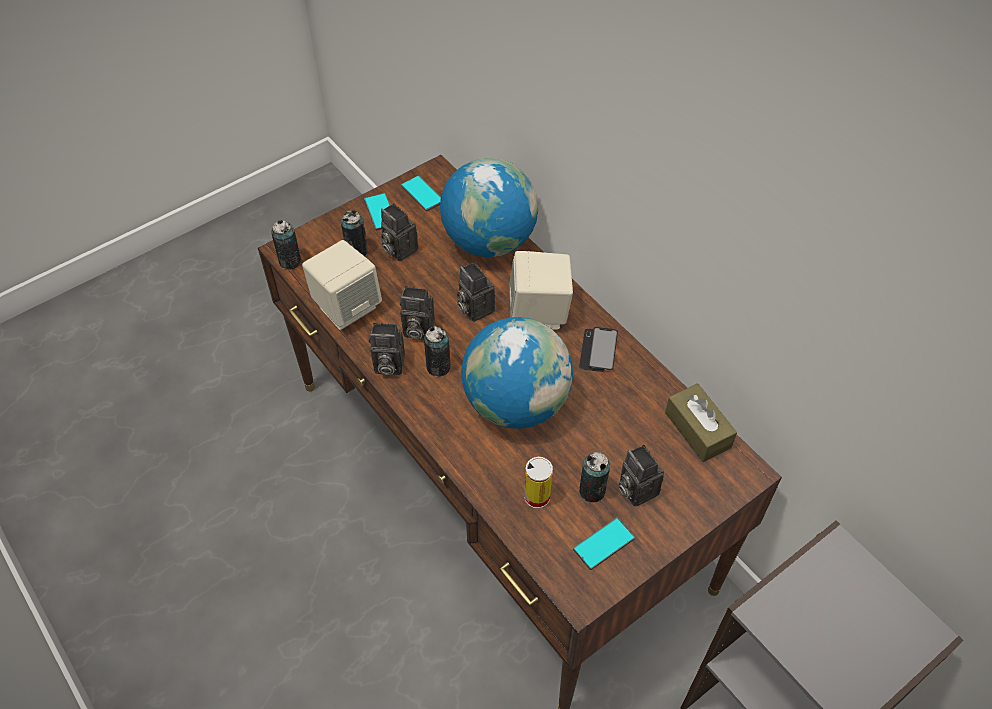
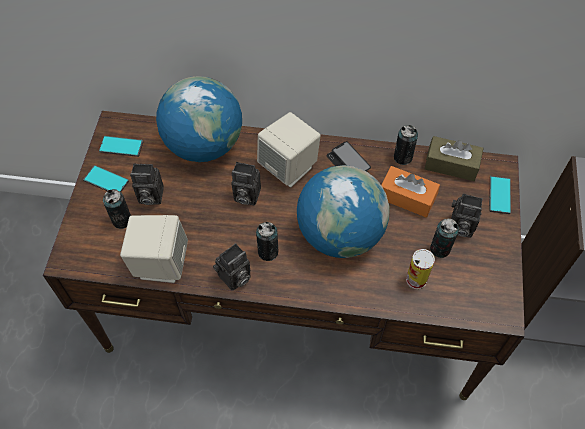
camera: 45 degrees left, 5 degrees up
can [271,220,301,270] -> can moved to [394,125,418,165]
camera [400,286,435,340] -> none
phone [573,517,636,570] -> phone moved to [489,176,511,214]
none -> orange tissue box [381,166,440,217]

